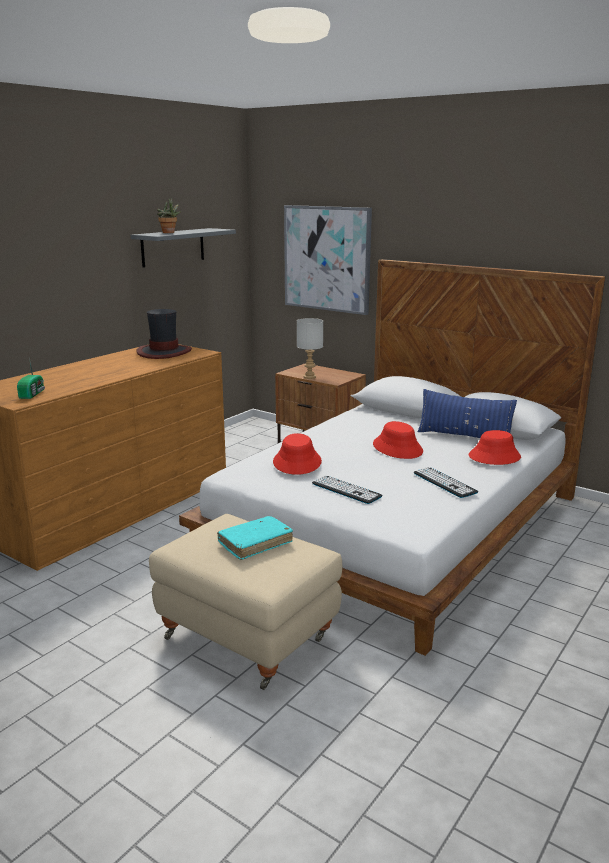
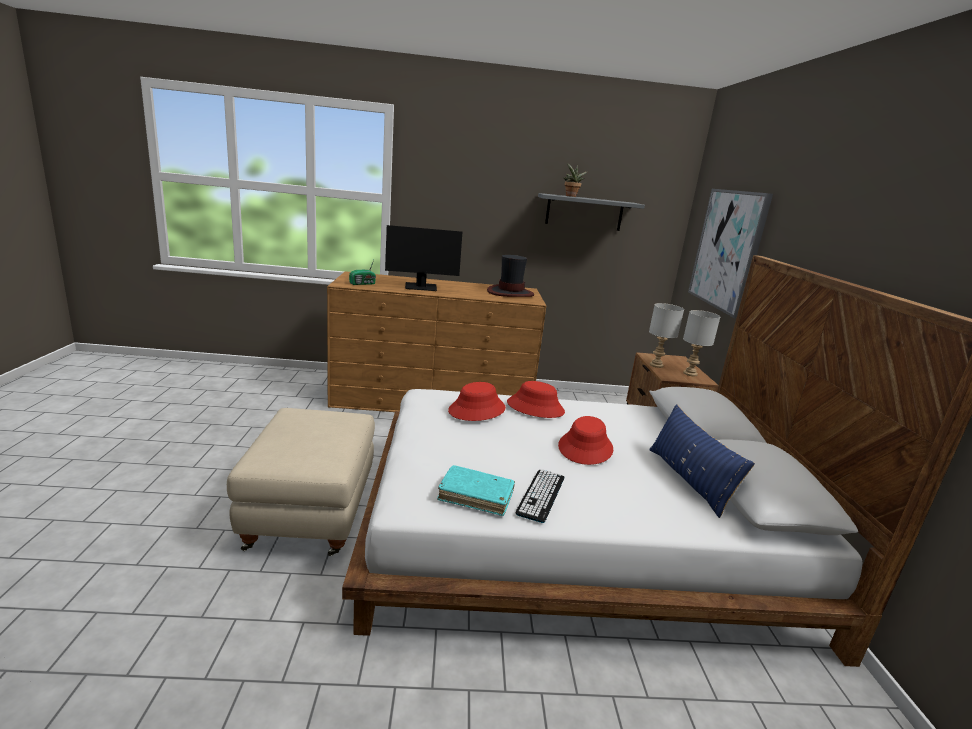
camera: 50 degrees right, 0 degrees up
turquoise book [217,516,293,560] -> turquoise book moved to [437,465,515,516]
keyboard [312,475,382,504] -> none
red hat [469,430,521,465] -> red hat moved to [507,381,565,418]
none -> monitor [385,225,462,291]
none -> grey table lamp [683,310,721,376]

